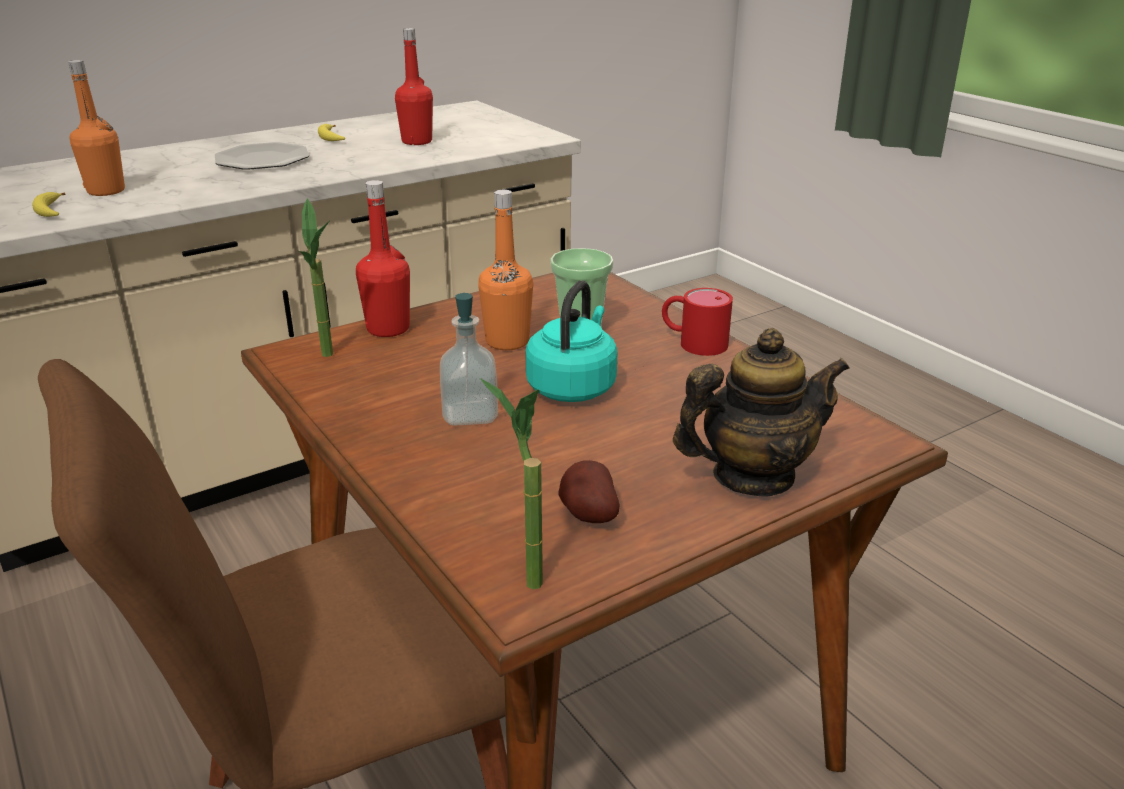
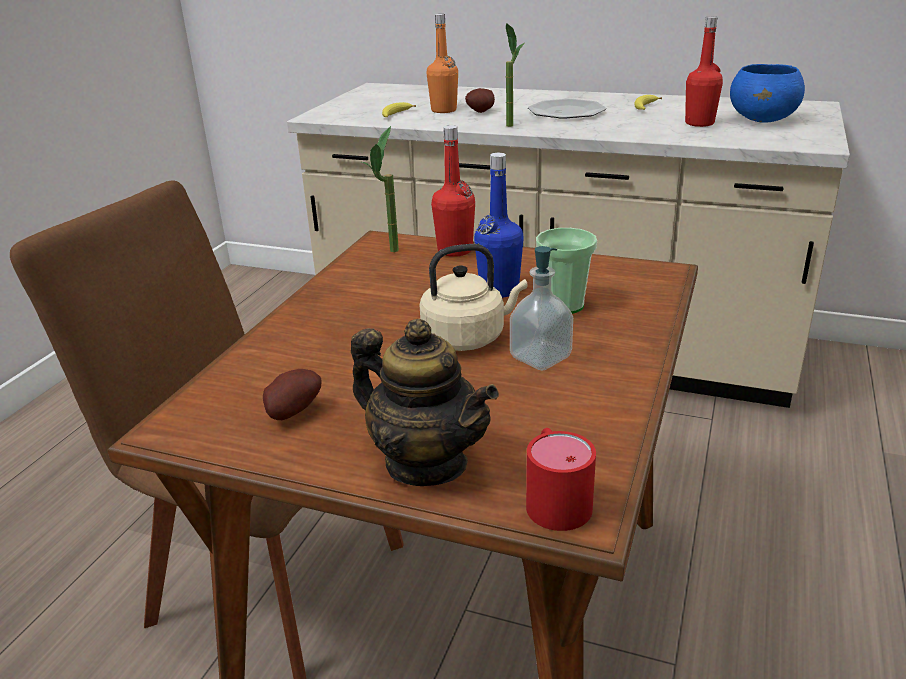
camera: 55 degrees right, 0 degrees up
soap dispenser [440,293,498,426] -> soap dispenser moved to [510,246,573,371]
orange bottle [478,190,533,350] -> blue bottle [474,153,524,298]
potted plant [480,378,543,590] -> potted plant moved to [506,23,524,127]
turquoise kettle [525,281,618,402] -> beige kettle [420,244,528,351]
red mug [662,288,733,356] -> red mug moved to [526,428,596,531]
none -> potato [465,88,495,113]
none -> blue bowl [730,64,805,123]

